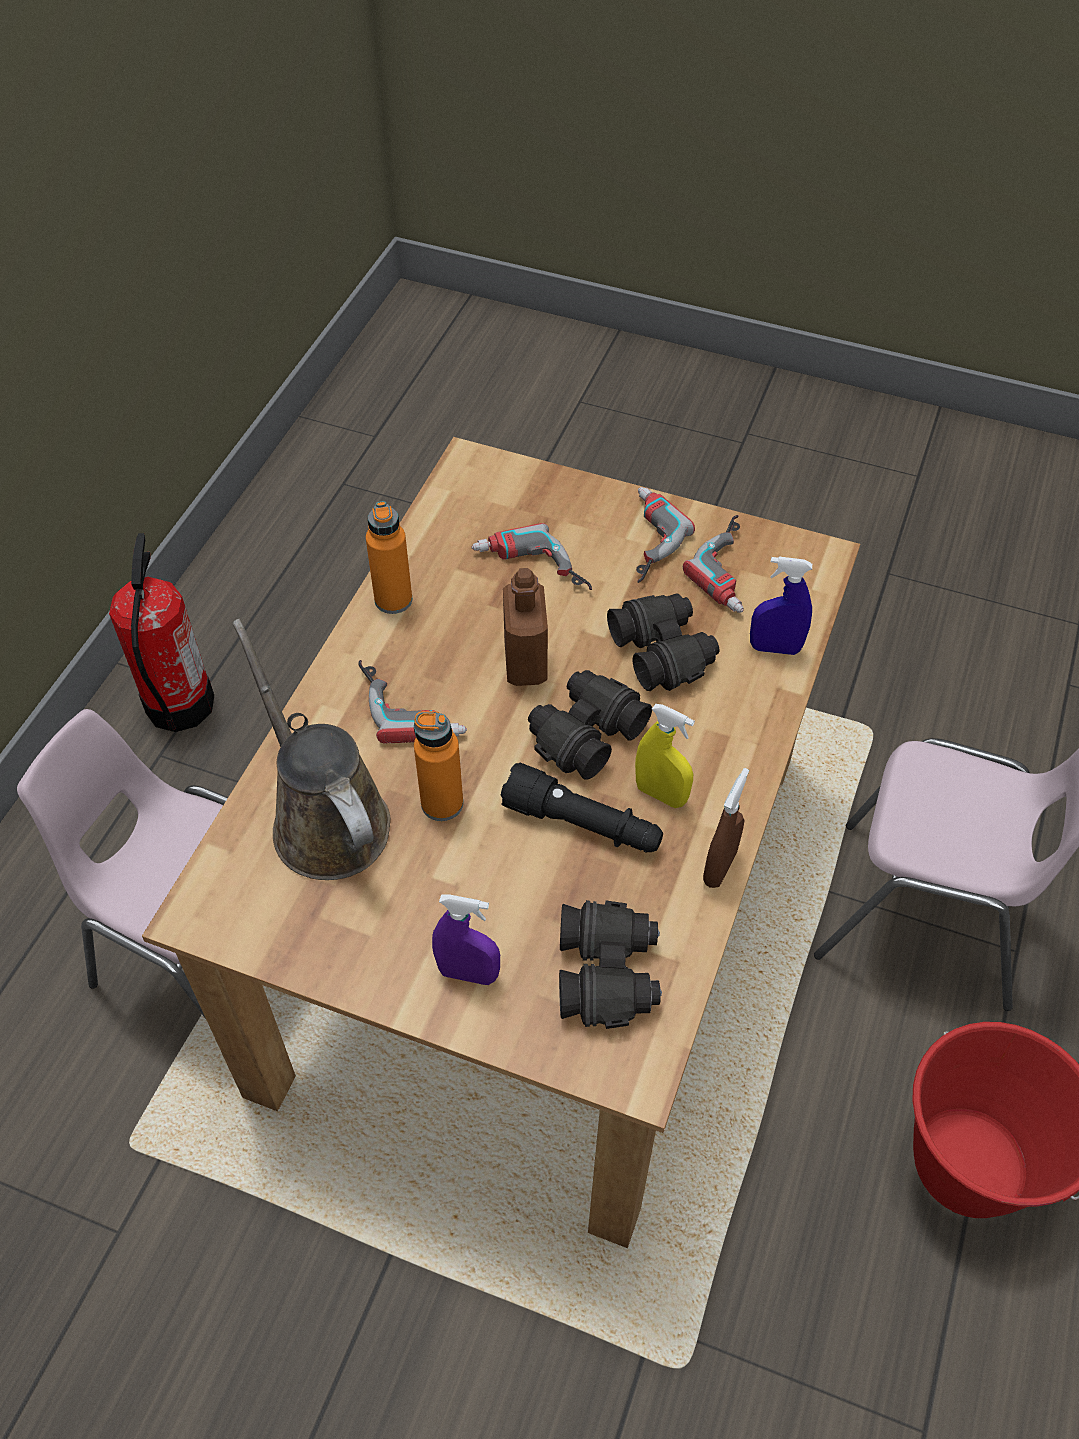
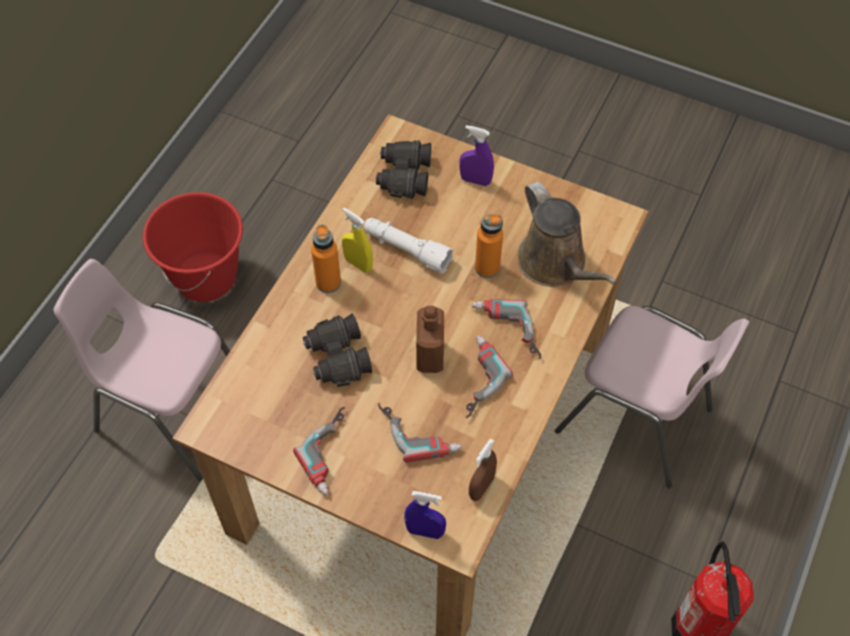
camera: 175 degrees left, 5 degrees up
orange bottle [366,501,412,614] -> orange bottle moved to [311,225,341,293]
black flashlight [501,763,663,852] -> white flashlight [364,218,453,274]
black binoculars [528,670,652,780] -> none
power drill [683,515,744,613] -> power drill moved to [466,335,513,418]
brown spray bottle [703,768,749,888] -> brown spray bottle moved to [469,438,497,501]
blue spray bottle [750,557,812,655] -> blue spray bottle moved to [404,491,446,539]

